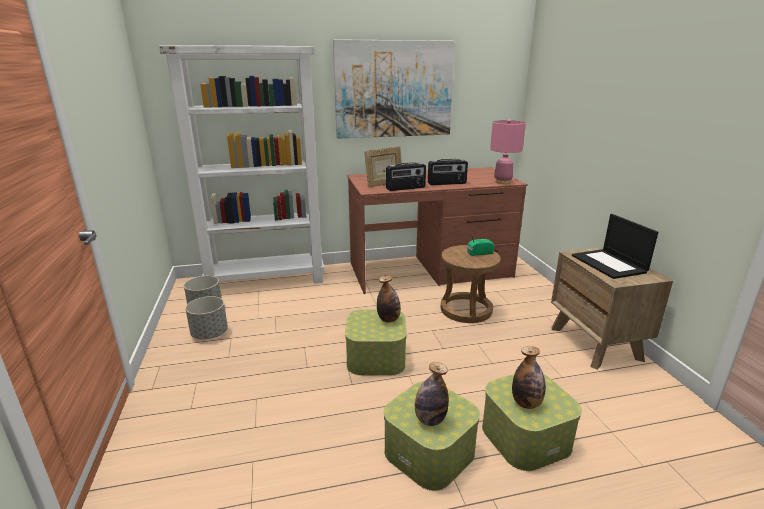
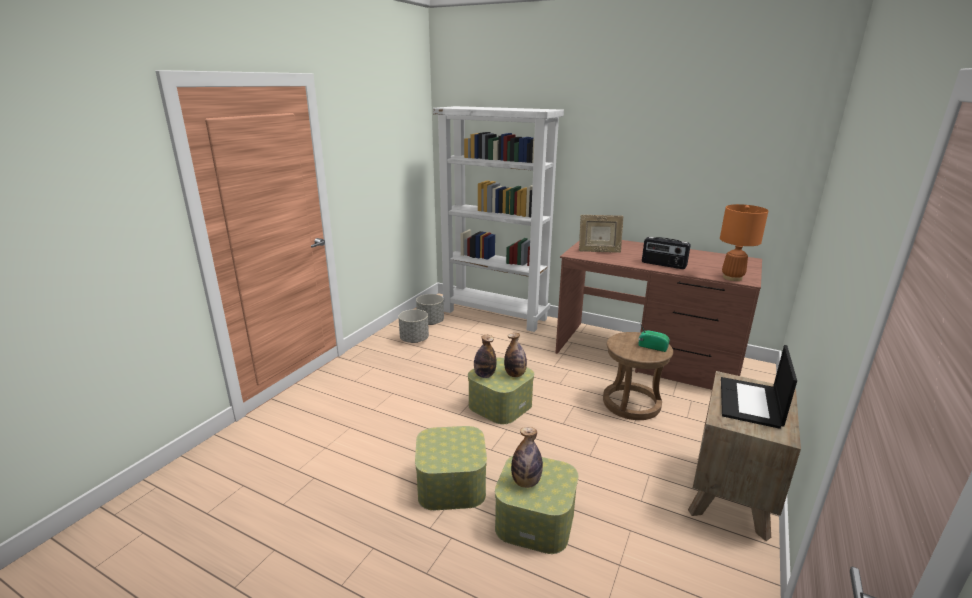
camera: 40 degrees right, 0 degrees up
picture [333,39,455,139] -> none
radio [386,162,426,191] -> none
bottle [415,362,449,426] -> bottle moved to [474,335,496,378]
pink table lamp [490,119,526,184] -> orange table lamp [720,204,768,281]

